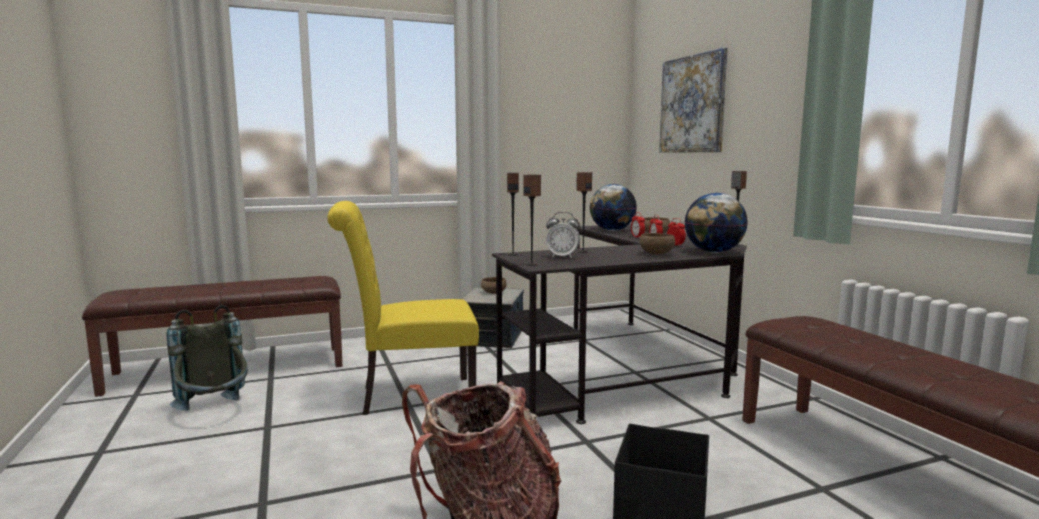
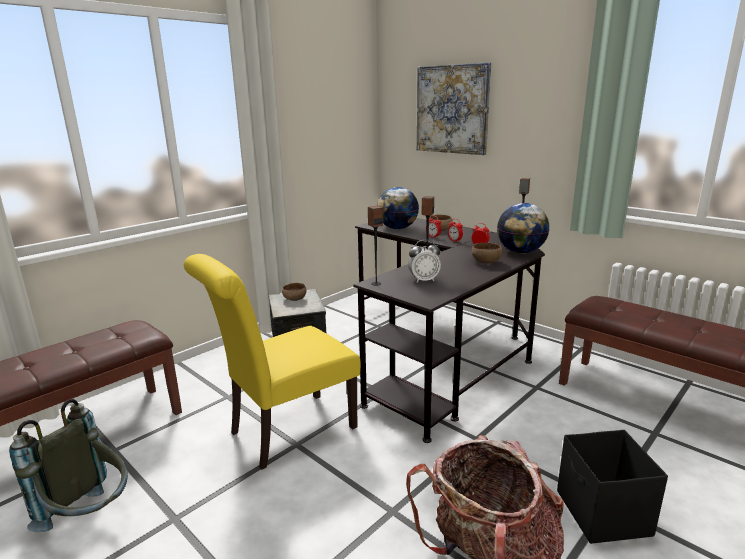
camera: 25 degrees left, 10 degrees up
speaker [523,174,541,266] -> none

